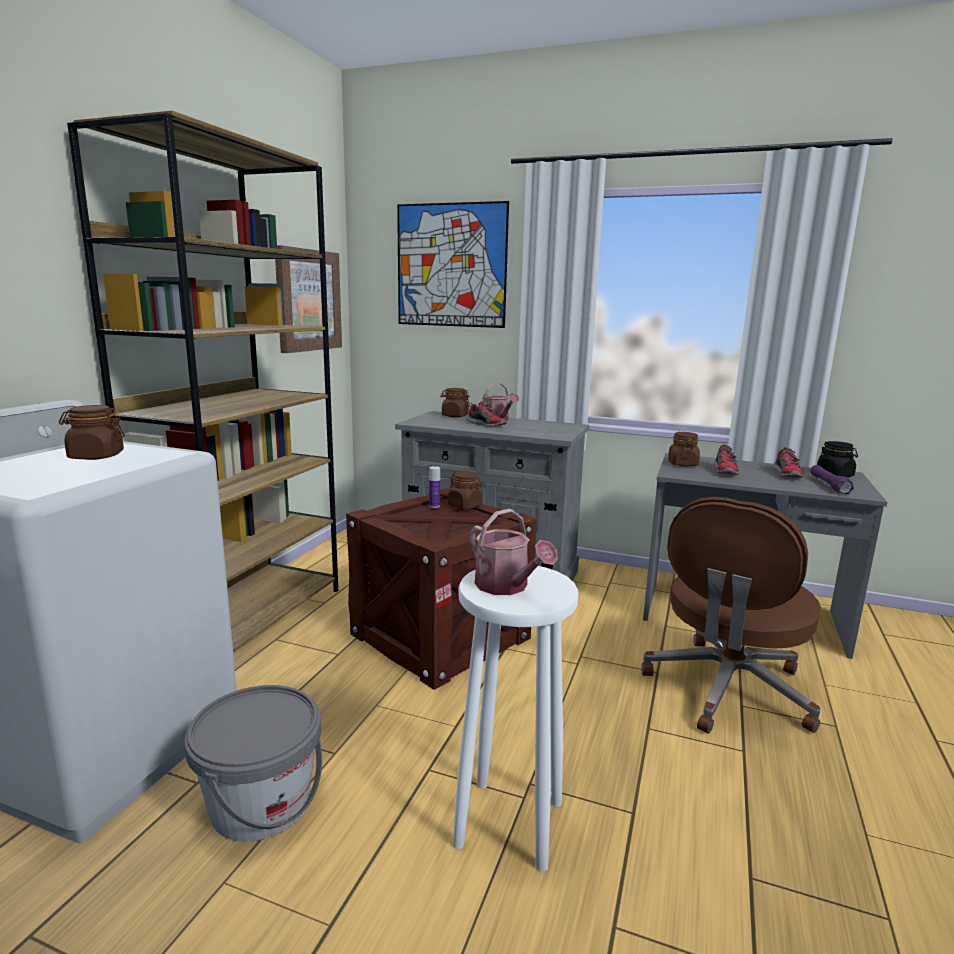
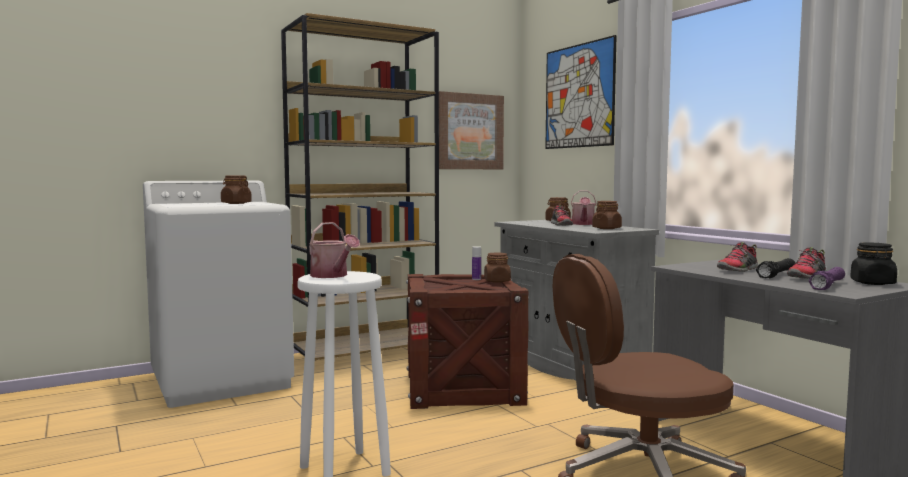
camera: 40 degrees right, 10 degrees down
grey bucket [184,685,322,842] -> none
watering can [470,509,558,595] -> watering can turned 45 degrees counterclockwise [309,222,360,278]
brown jar [668,432,700,466] -> brown jar moved to [592,201,622,229]
none -> black flashlight [756,258,795,278]

